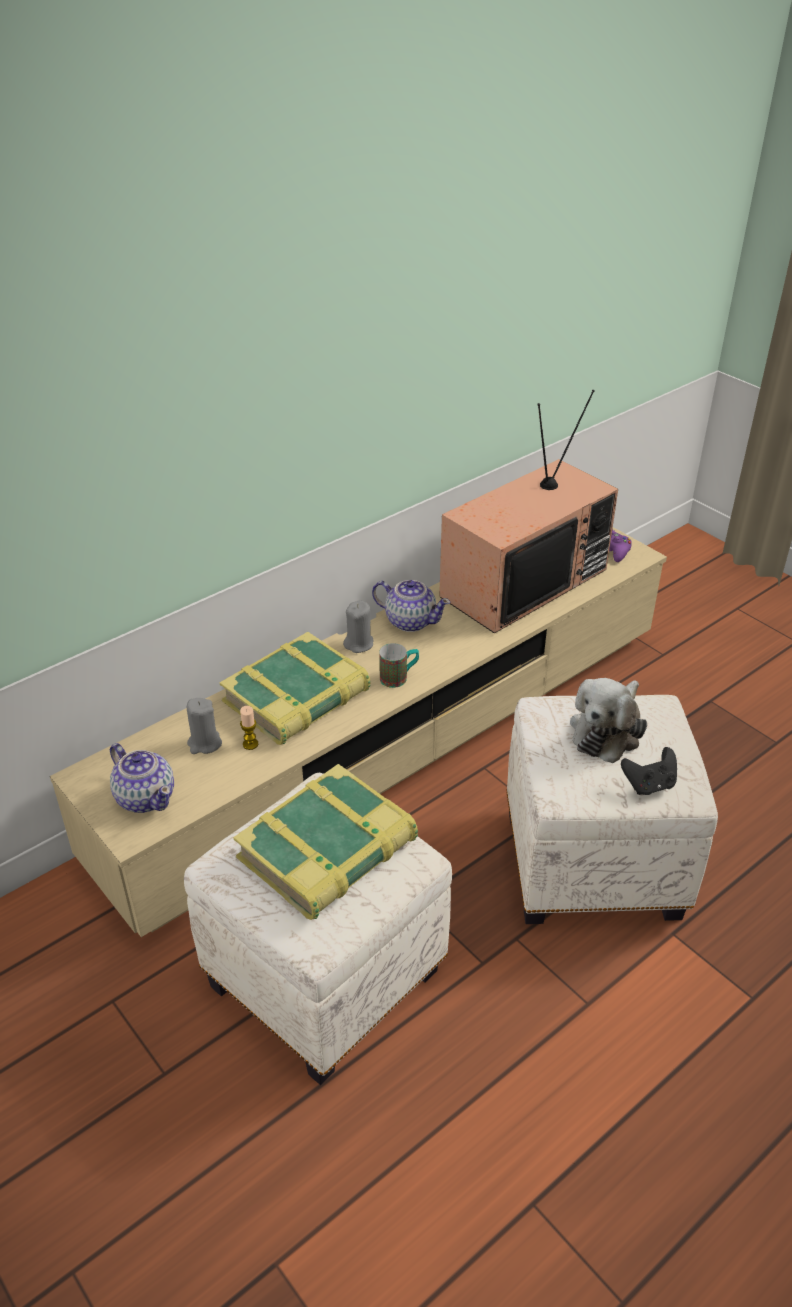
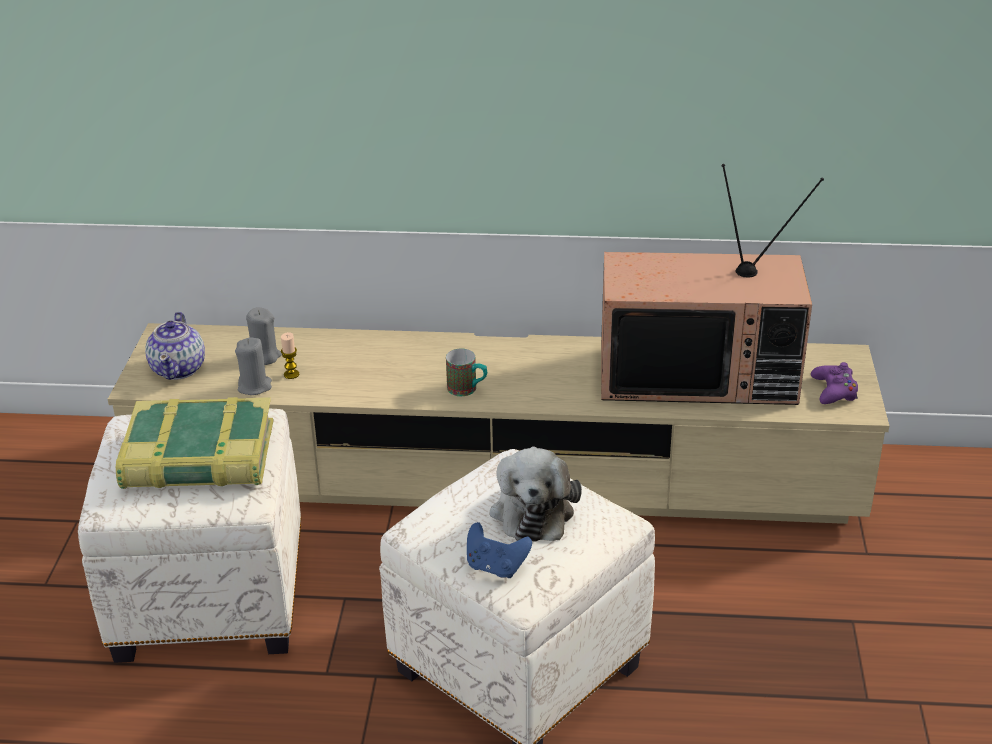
camera: 45 degrees right, 5 degrees down
book [220,632,370,745] -> none
grey candle [343,600,374,653] -> grey candle moved to [235,337,272,395]
teapot [372,580,451,632] -> none
plush toy [570,678,647,763] -> plush toy turned 75 degrees counterclockwise [490,446,582,542]
black game controller [621,747,677,795] -> blue game controller [467,522,532,578]

